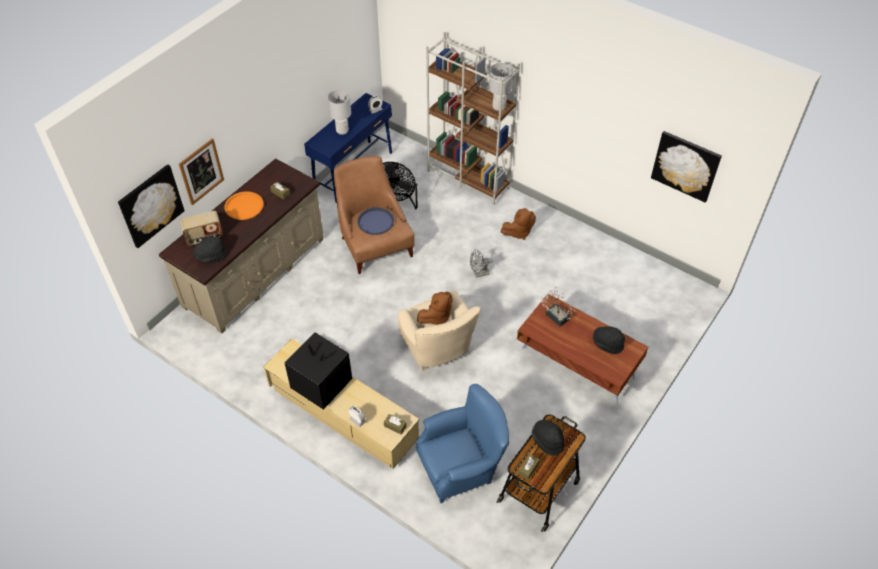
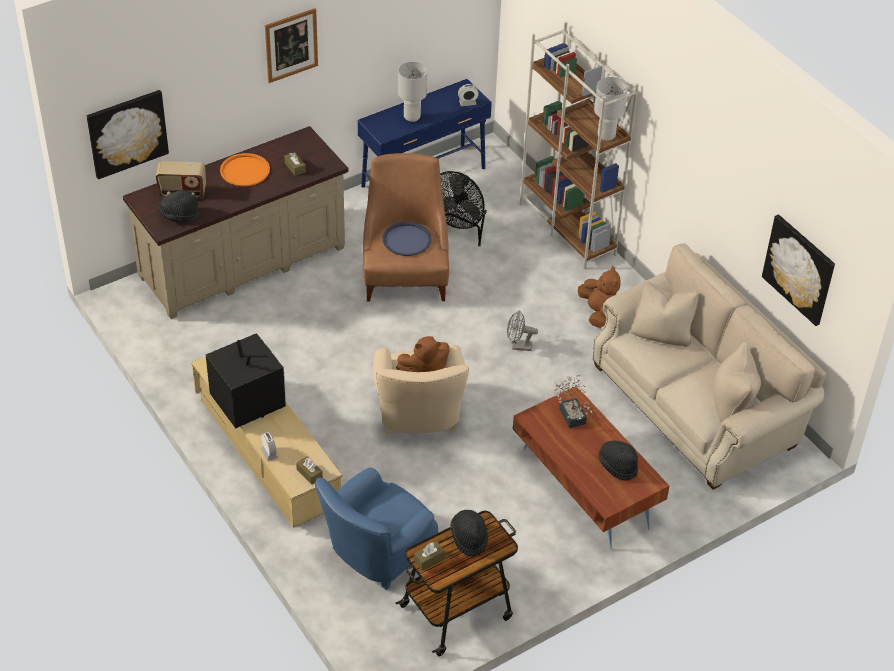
camera: 20 degrees right, 5 degrees down
picture [179,138,224,205] -> picture moved to [265,8,318,83]
blue armchair [416,384,509,503] -> blue armchair turned 135 degrees clockwise [315,467,438,590]
brown plush toy [501,208,536,240] -> brown plush toy turned 105 degrees counterclockwise [578,266,621,328]
none -> beige sofa [593,243,826,490]

